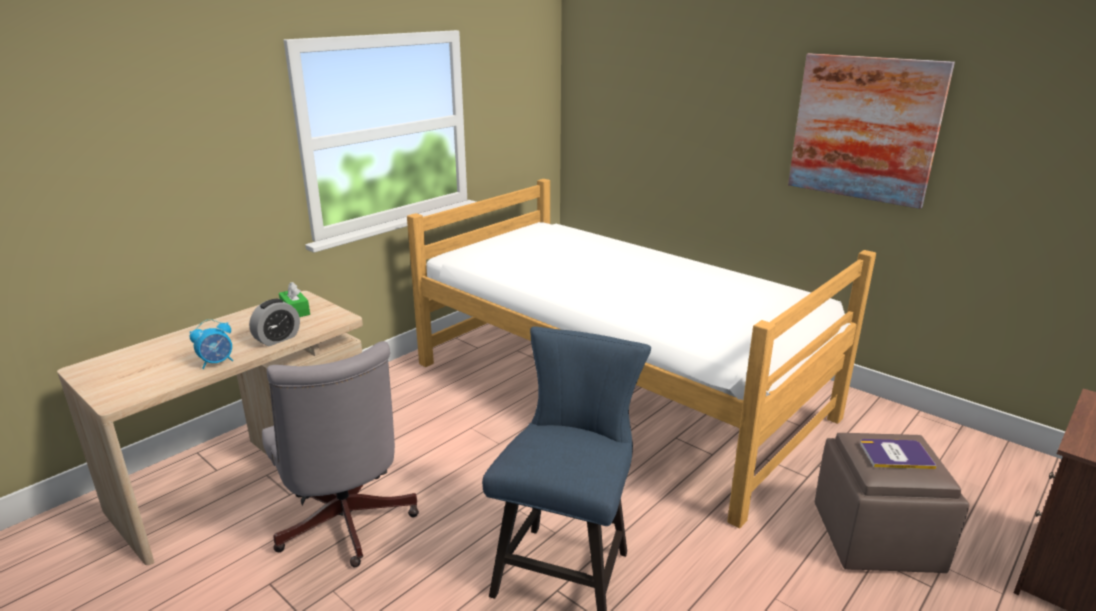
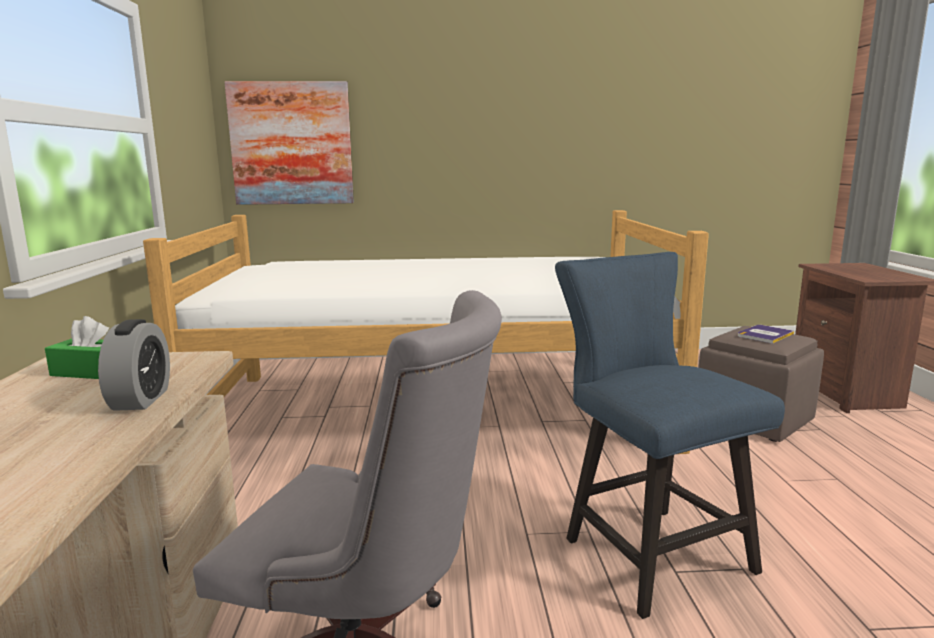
camera: 45 degrees left, 10 degrees down
alarm clock [190,319,233,369] -> none
picture [788,53,955,209] -> picture moved to [225,81,354,205]

